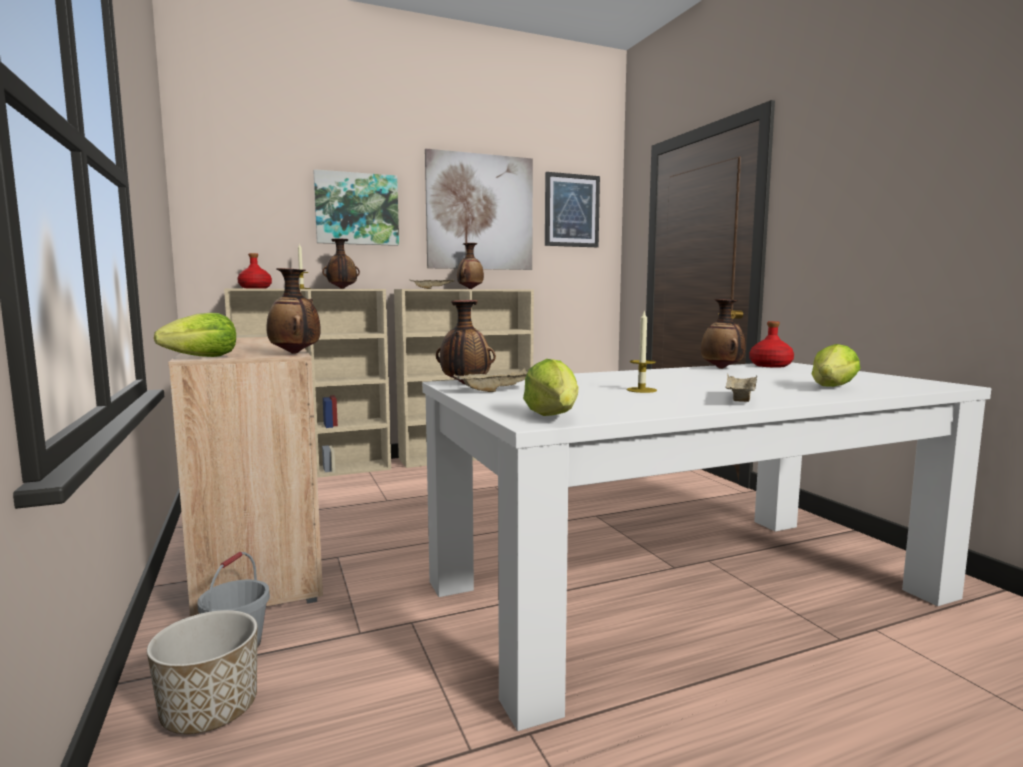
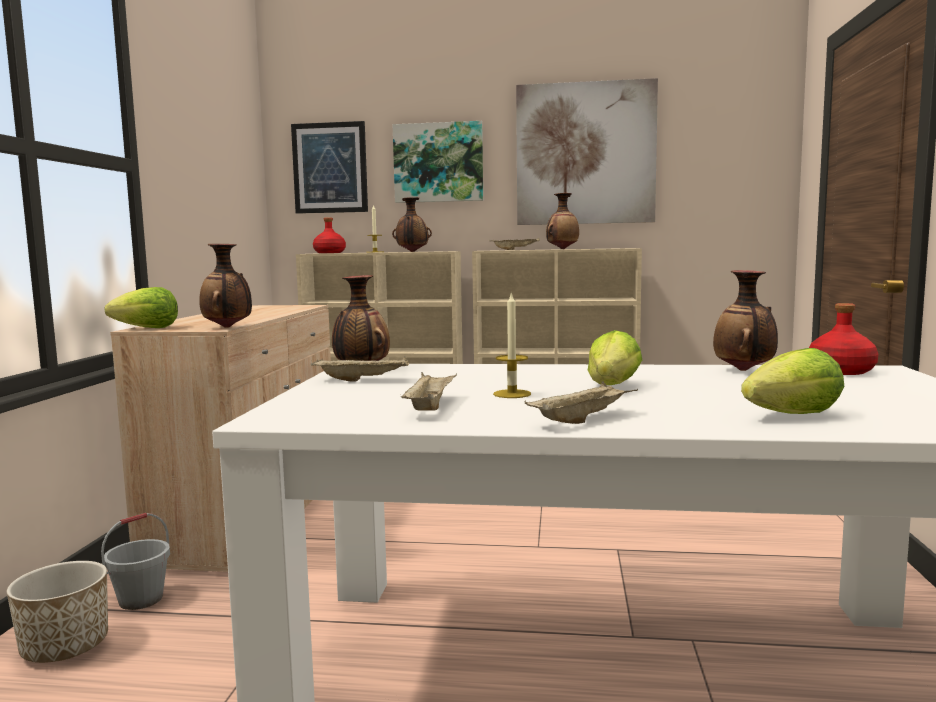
camera: 30 degrees right, 0 degrees up
lettuce [523,359,579,416] -> lettuce moved to [588,330,642,385]
picture [545,172,600,247] -> picture moved to [291,121,368,214]
none -> beige tray [401,372,457,411]

